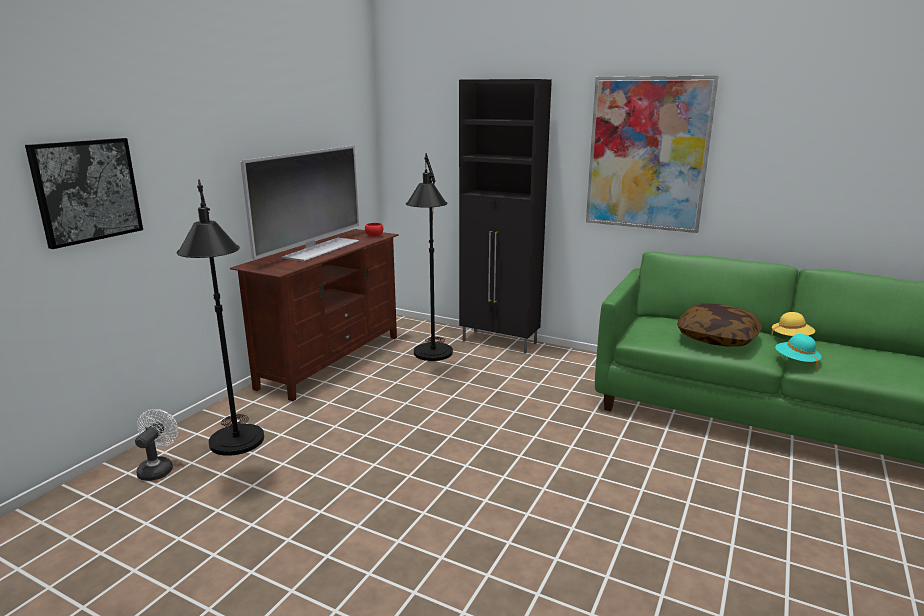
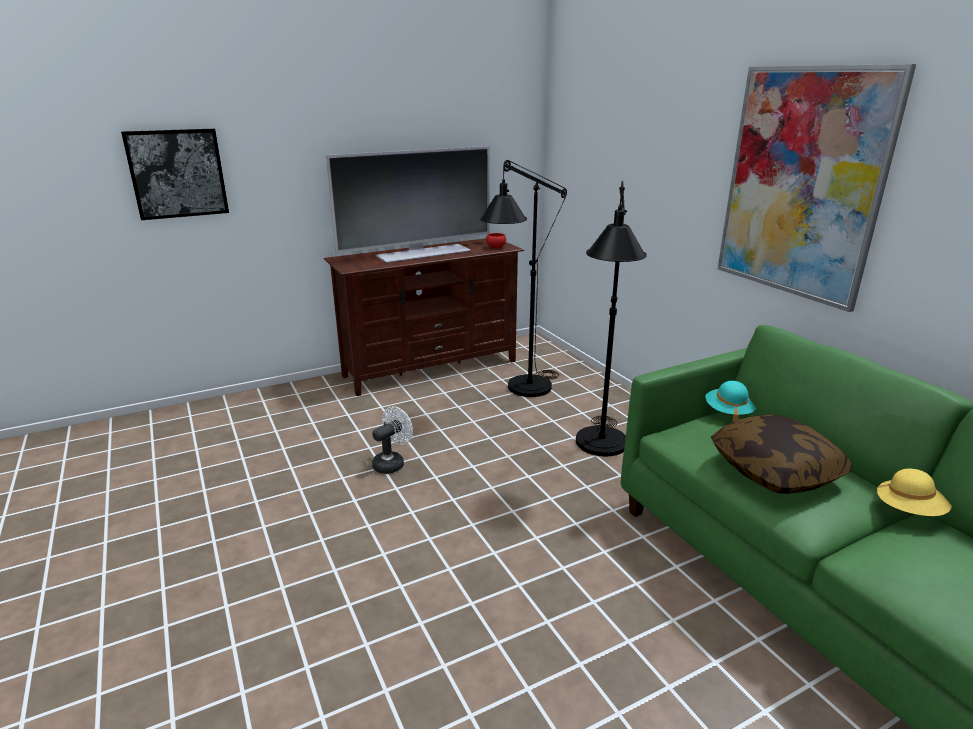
camera: 35 degrees right, 5 degrees up
white fan [135,409,179,481] -> white fan moved to [372,406,413,474]
black floor lamp [176,179,264,456] -> black floor lamp moved to [576,181,647,456]
black cabinet [459,79,552,354] -> none
turquoise hat [775,334,822,369] -> turquoise hat moved to [705,381,756,422]

